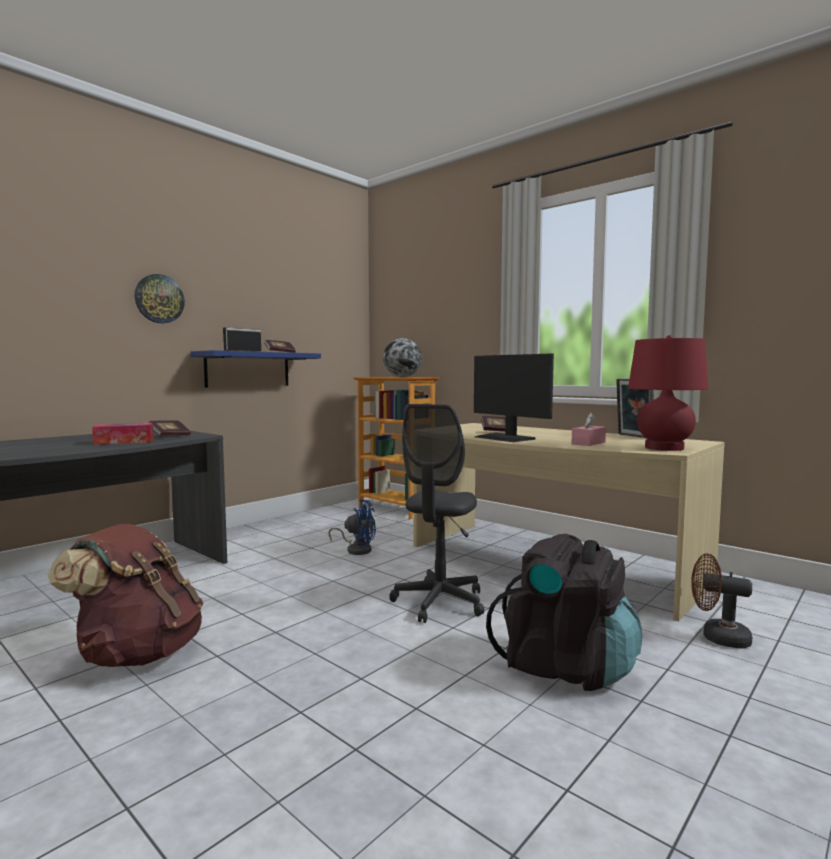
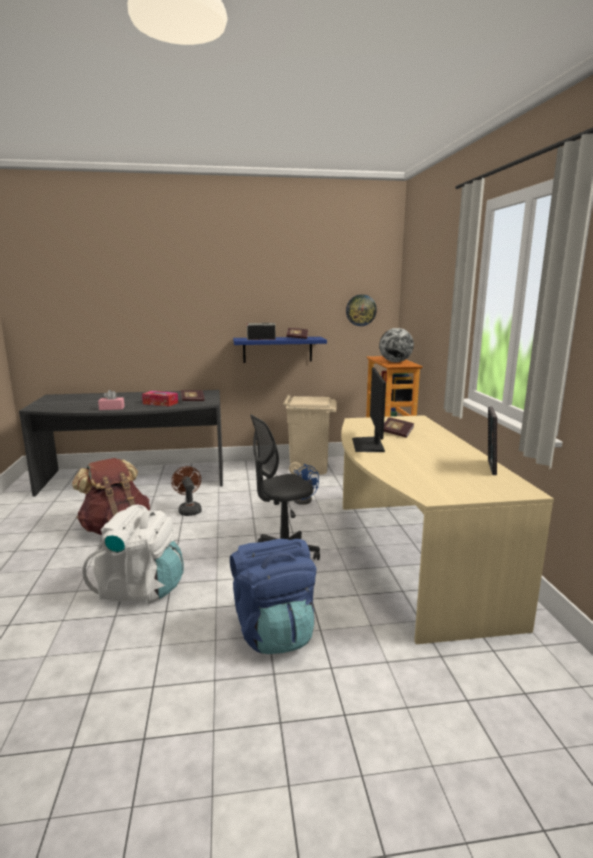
camera: 40 degrees right, 10 degrees up
wall clock [135,274,185,323] -> wall clock moved to [346,294,377,326]
black backpack [486,534,642,691] -> blue backpack [230,539,316,654]
pink tissue box [572,412,606,446] -> pink tissue box moved to [98,390,125,410]
red table lamp [628,335,708,451] -> none
brown fan [691,554,752,649] -> brown fan moved to [171,466,202,516]
none -> white backpack [82,505,184,604]
none -> beige trash can [283,395,337,475]

